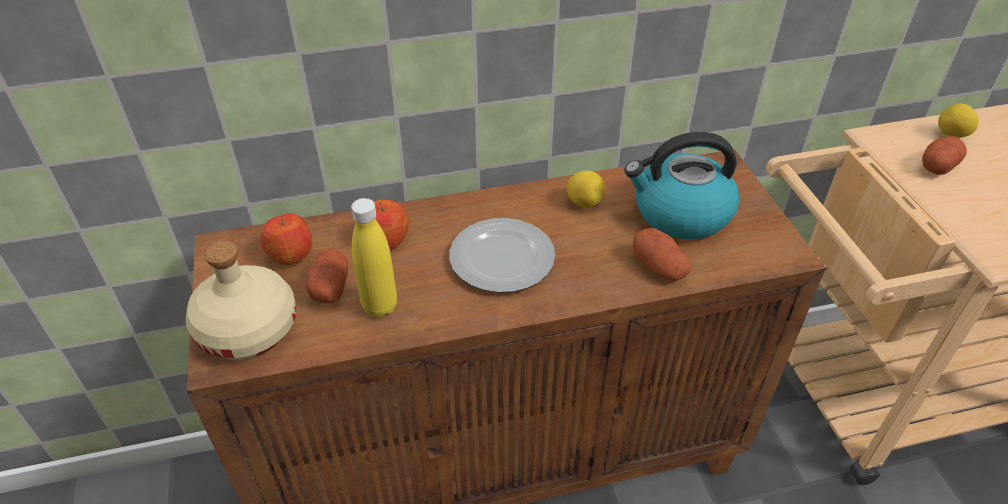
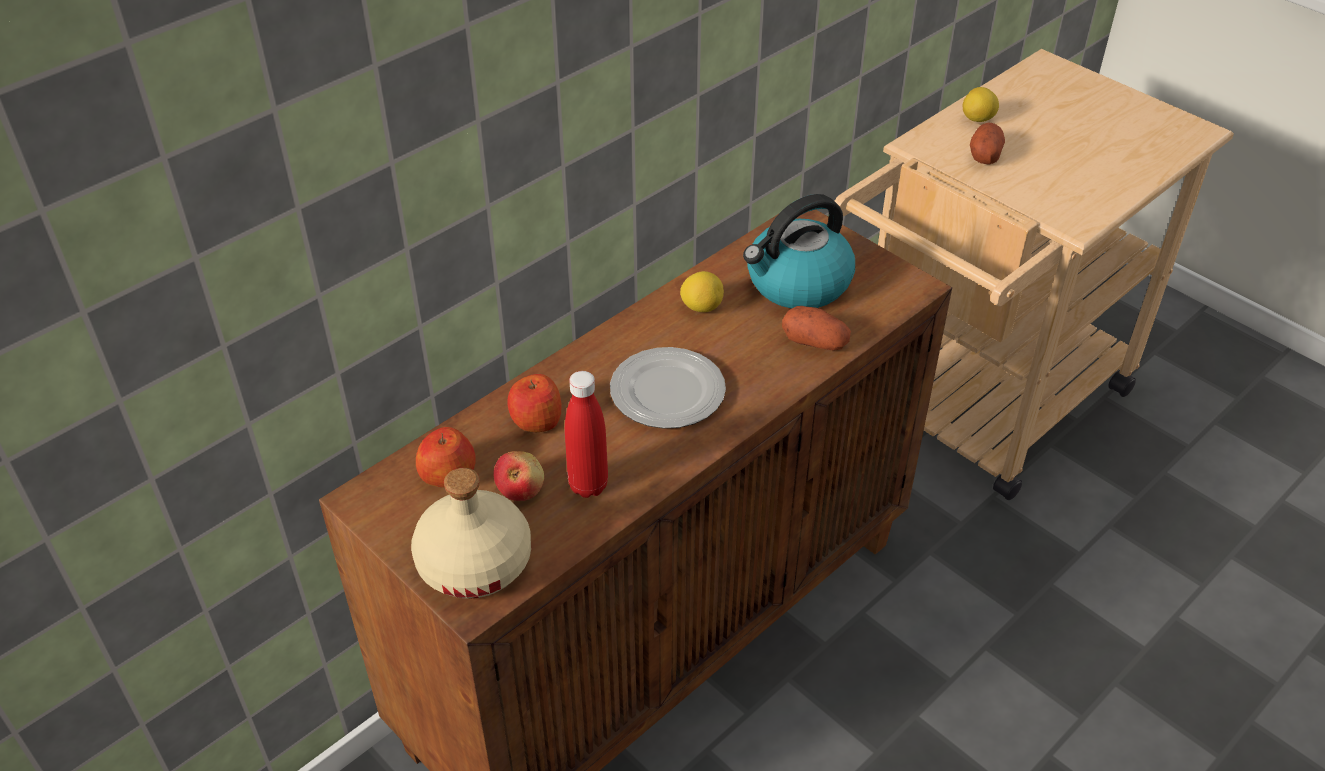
camera: 30 degrees left, 0 degrees up
potato [306,249,348,303] -> apple [493,451,544,501]
yellow bottle [351,198,397,318] -> red bottle [565,371,608,498]

